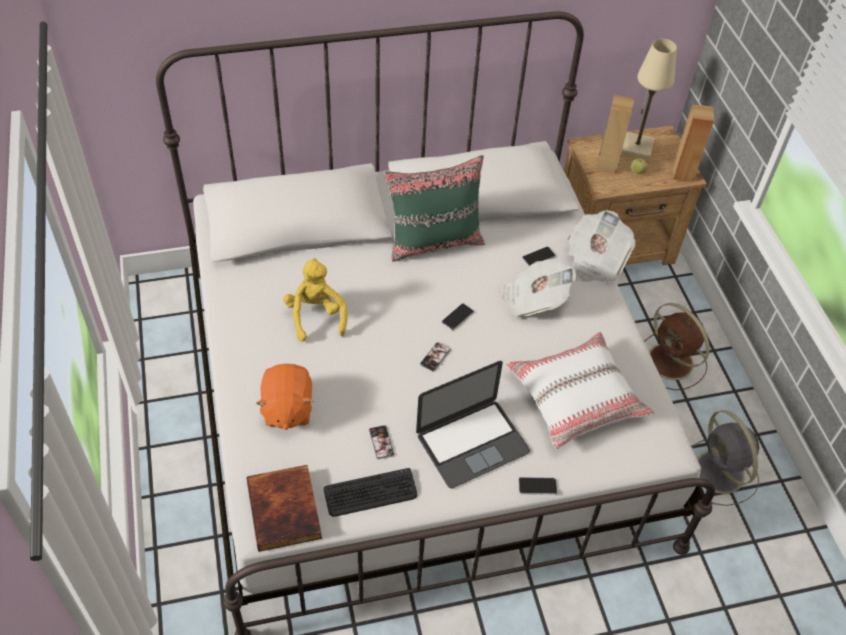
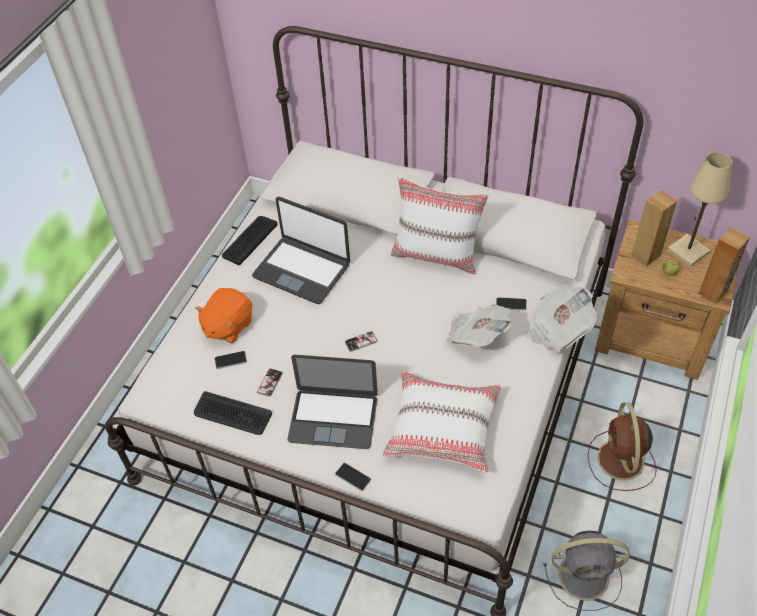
camera: 40 degrees right, 0 degrees up
book [246,465,322,552] -> none
yellow plush toy [283,258,348,342] -> laptop [252,197,350,304]
green pillow [384,155,485,262] -> white pillow [391,176,489,274]
phone [442,304,474,330] -> phone moved to [215,351,247,369]
grey fan [692,410,759,506] -> grey fan turned 105 degrees counterclockwise [544,531,630,611]
none -> keyboard [222,216,278,265]

